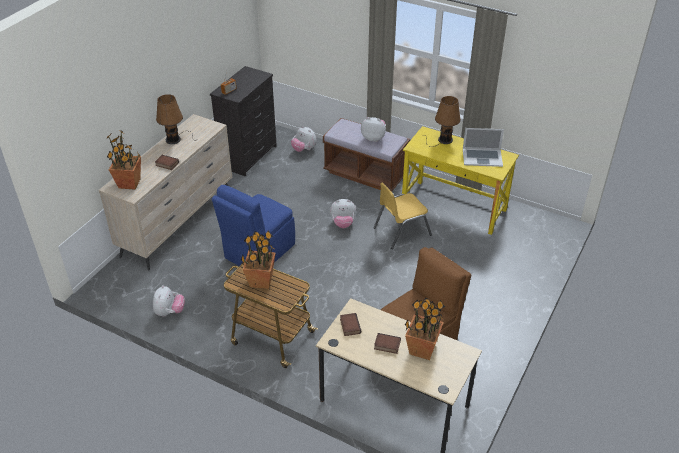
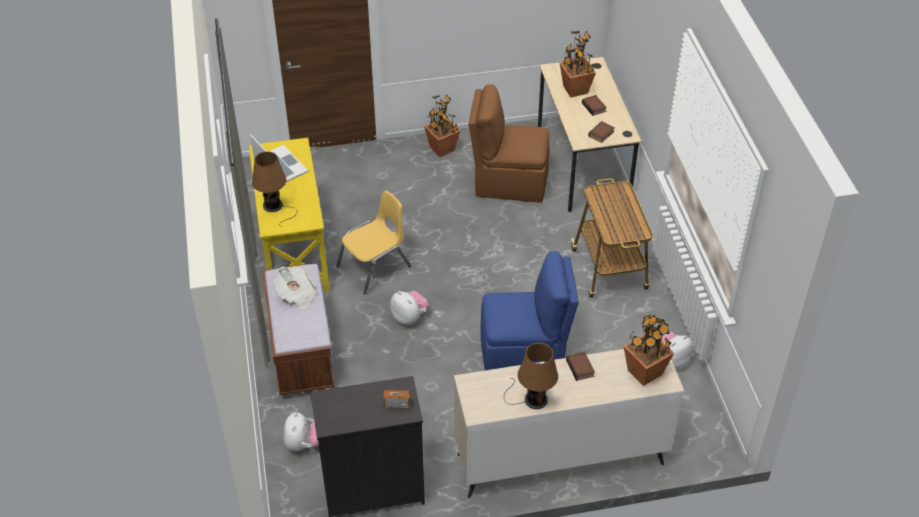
camera: 130 degrees left, 5 degrees up
potted plant [241,230,276,289] -> potted plant moved to [424,94,460,157]
plush toy [361,117,386,142] -> newspaper [274,266,317,309]
yellow chair [373,183,432,249] -> yellow chair turned 60 degrees counterclockwise [336,191,411,294]

